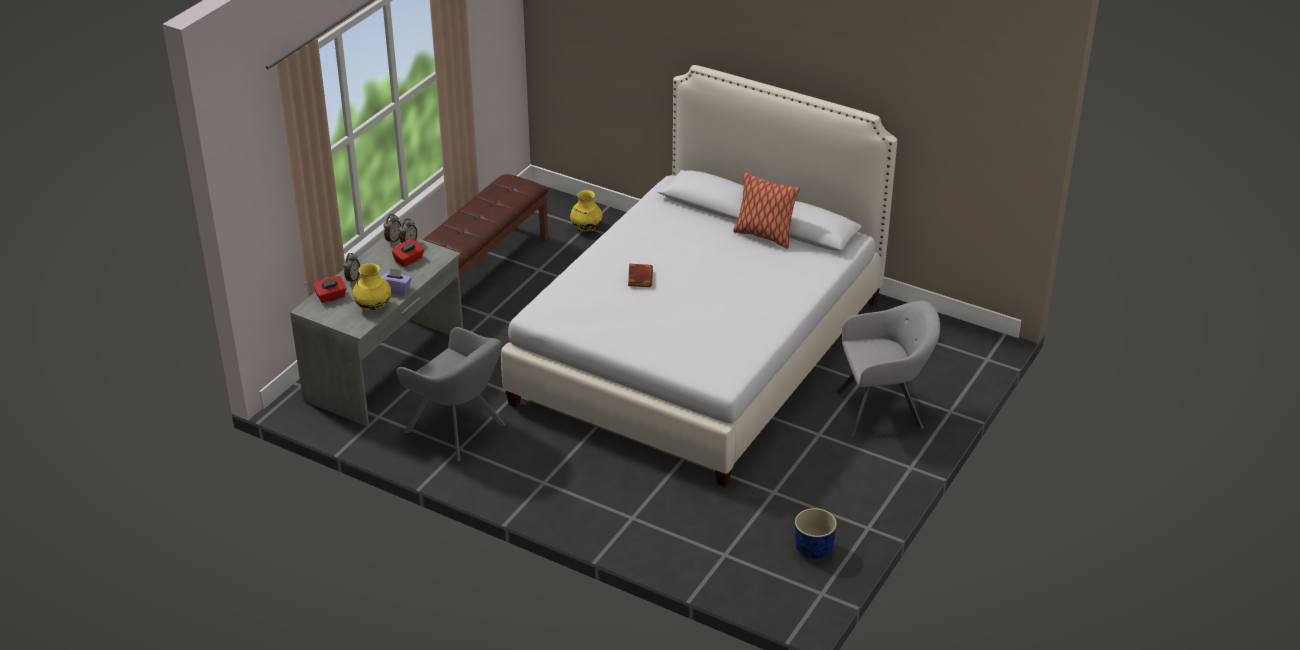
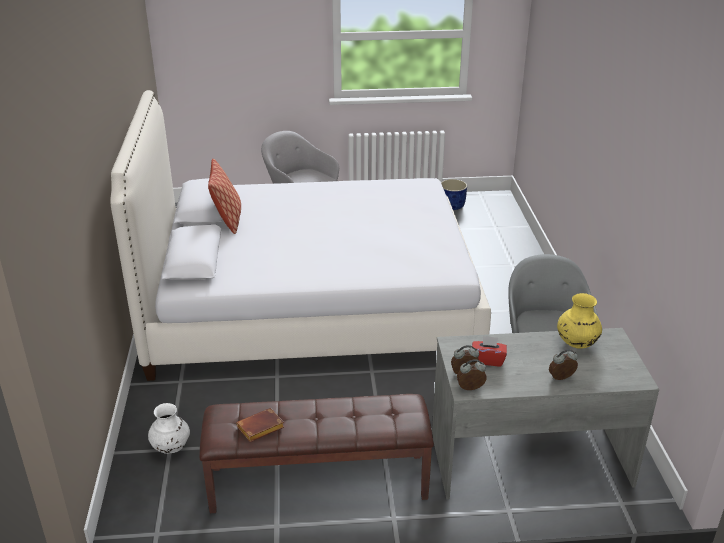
camera: 125 degrees left, 5 degrees down
red tissue box [313,276,347,303] -> none
purple tissue box [381,268,412,295] -> none
yellow vase [570,190,603,231] -> white vase [148,403,190,454]
brown book [628,264,653,287] -> brown book moved to [236,408,284,442]

